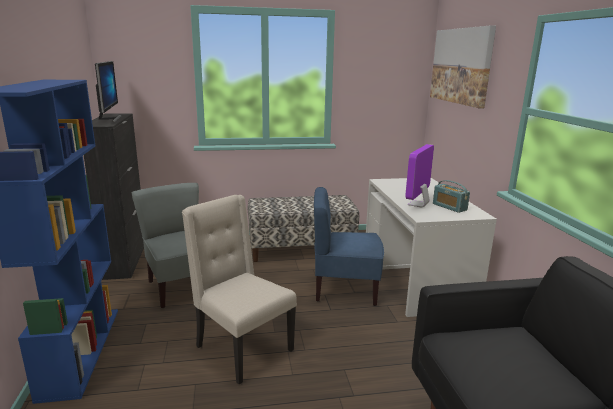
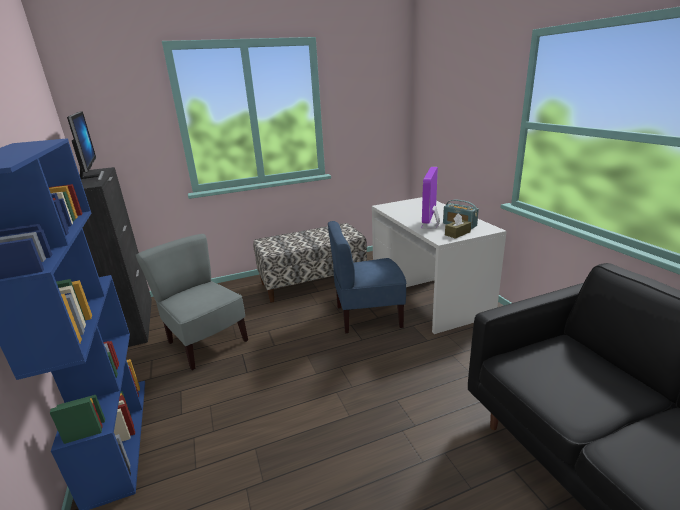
camera: 10 degrees left, 5 degrees up
beige chair [182,195,297,384] -> none
picture [430,25,496,108] -> none
none -> brown tissue box [445,213,471,239]

